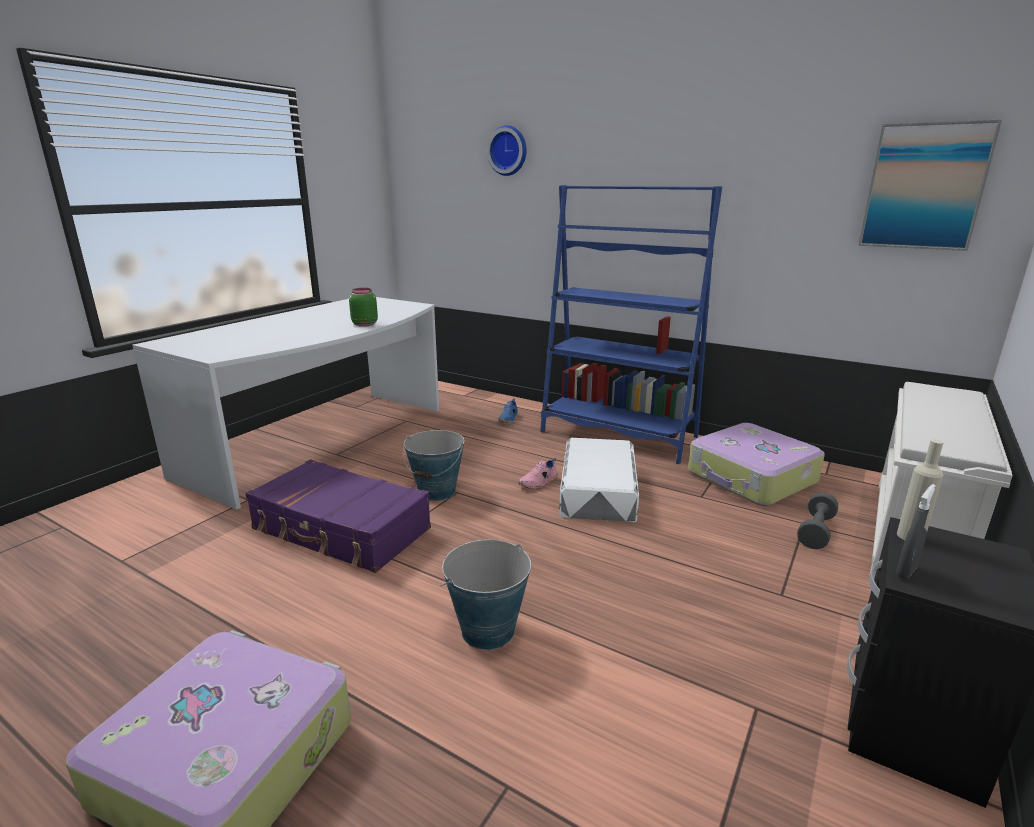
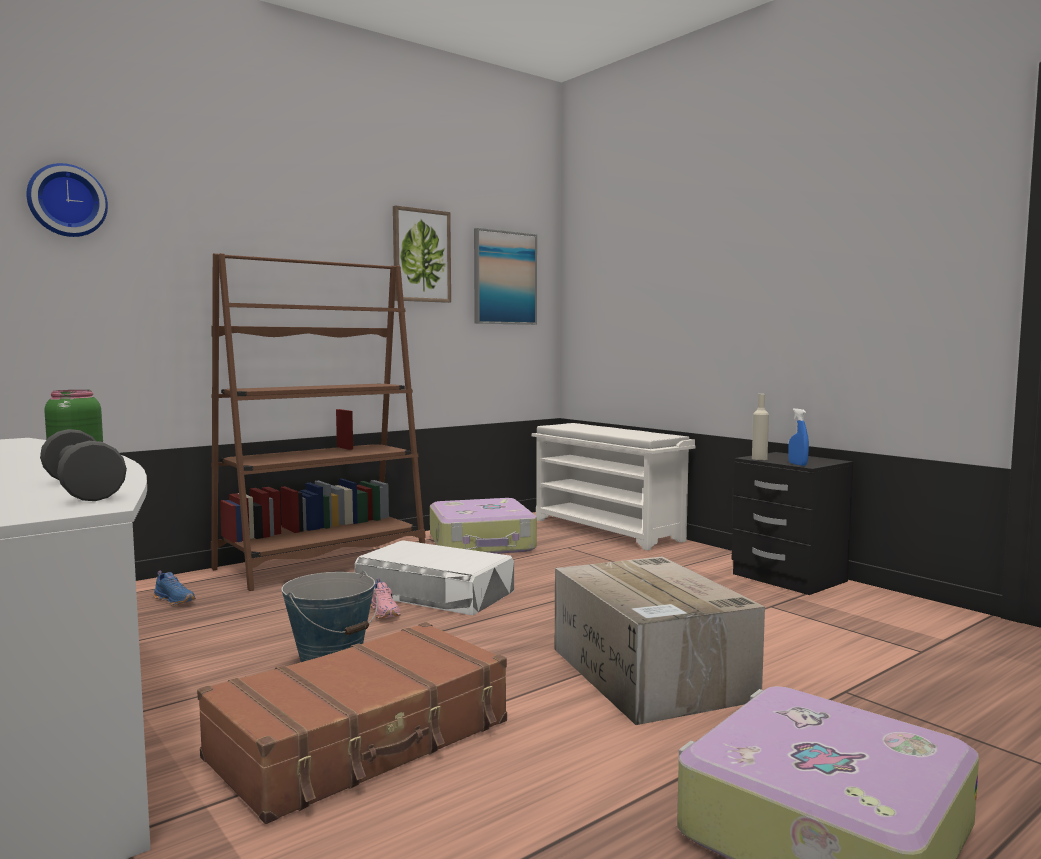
camera: 70 degrees left, 15 degrees down
purple suitcase [245,459,431,573] -> brown suitcase [197,622,507,824]
bucket [441,539,531,650] -> cardboard box [555,556,765,725]
blue bookcase [540,185,722,464] -> brown bookcase [211,253,426,591]
grey dumbbell [797,492,838,549] -> grey dumbbell moved to [40,429,127,501]
grey spray bottle [896,484,936,579] -> blue spray bottle [788,408,809,466]
none -> picture [393,205,451,303]

